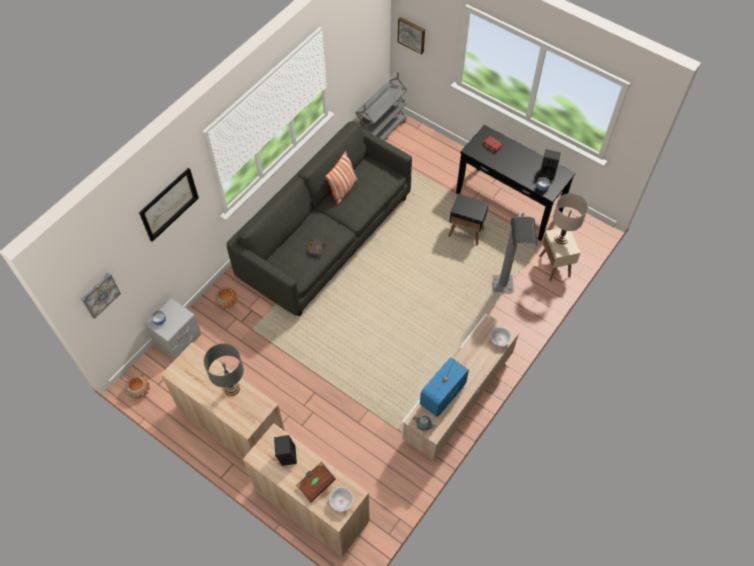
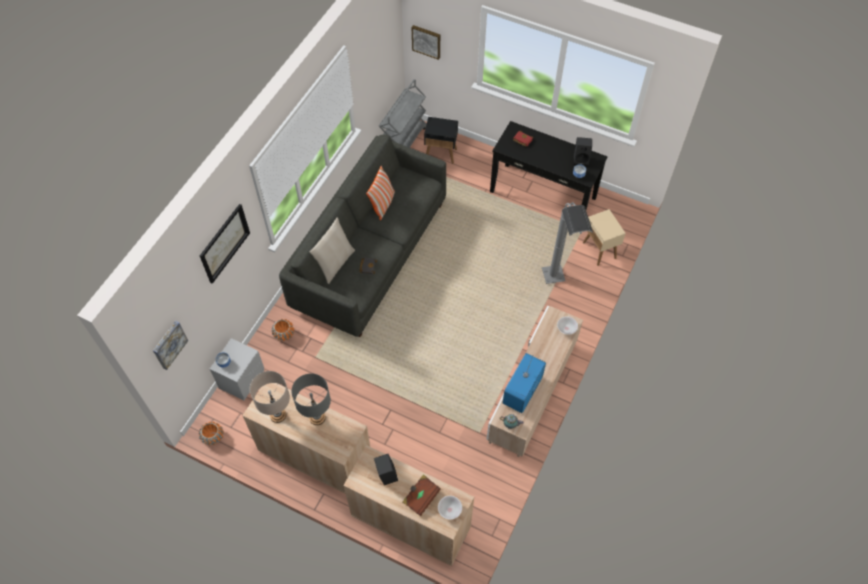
camera: 10 degrees left, 0 degrees up
black side table [448,194,489,245] -> black side table moved to [424,117,458,164]
beige table lamp [553,193,588,244] -> beige table lamp moved to [249,371,290,423]
none -> beige pillow [310,217,355,284]

